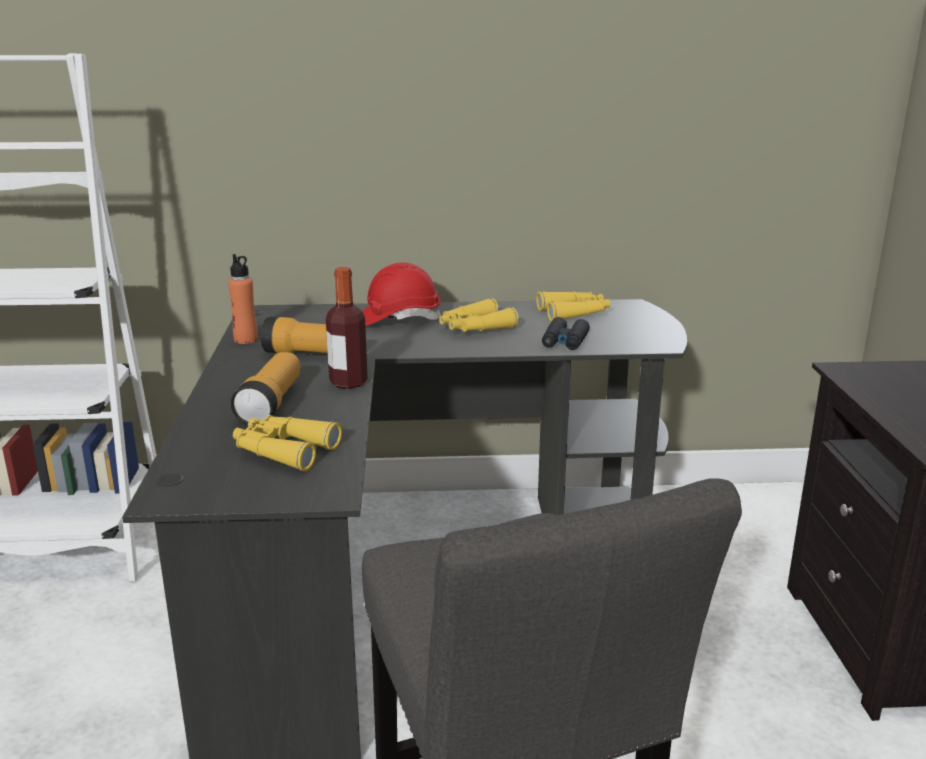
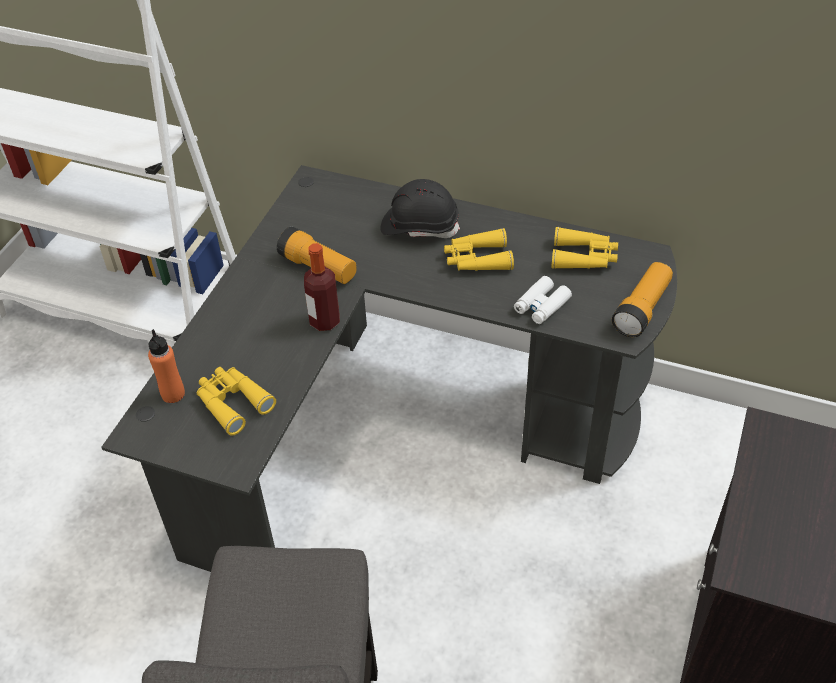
camera: 25 degrees right, 25 degrees up
orange bottle [228,254,258,344] -> orange bottle moved to [148,329,185,403]
flashlight [231,352,300,425] -> flashlight moved to [612,262,673,337]
red hard hat [362,262,441,326] -> black hard hat [381,179,460,238]
black binoculars [542,317,590,350] -> white binoculars [514,276,572,324]

